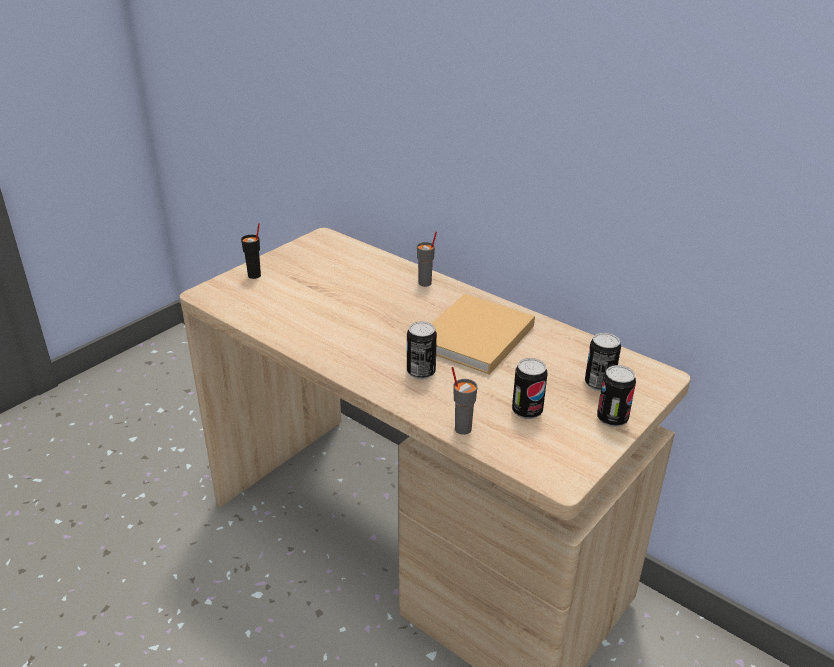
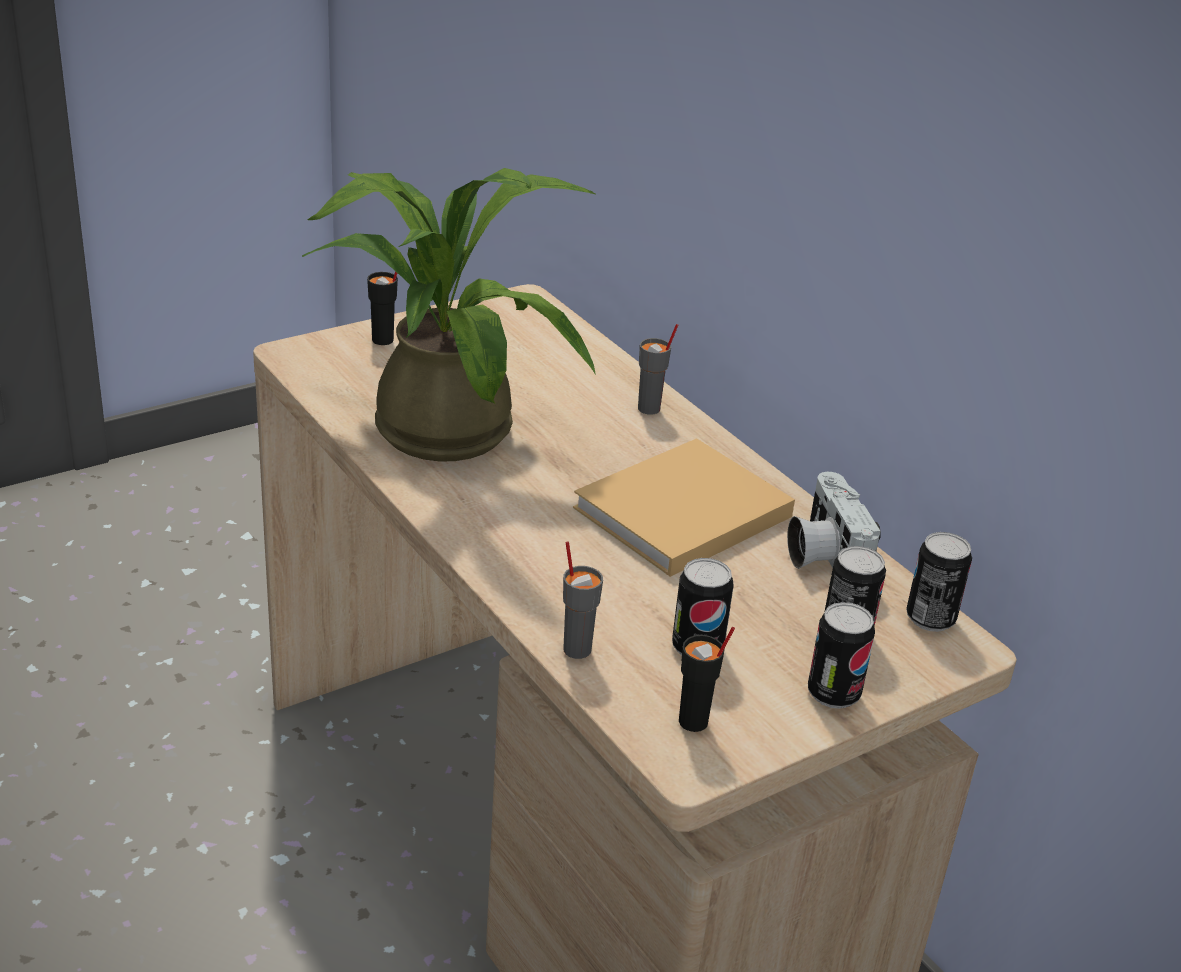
camera: 15 degrees right, 0 degrees up
can [407,321,437,379] -> can moved to [906,532,972,632]
none -> potted plant [302,168,597,461]
none -> black cup [679,627,735,732]
none -> camera [787,472,881,569]

